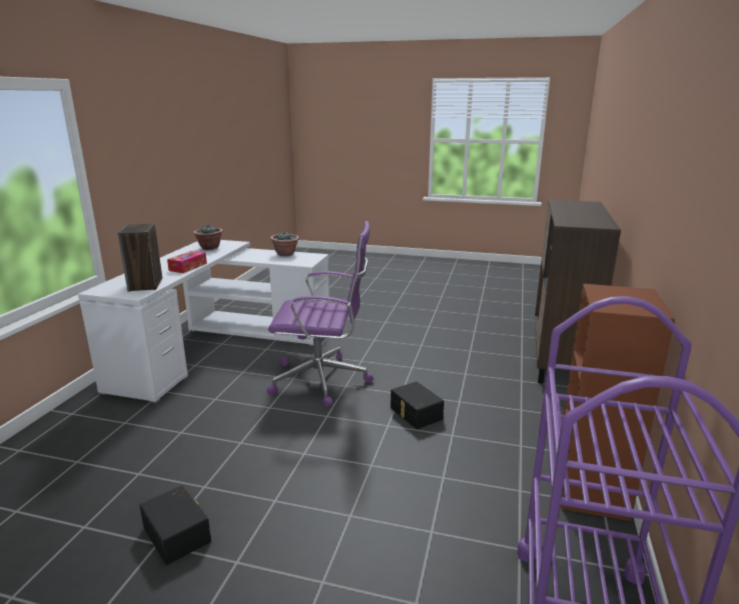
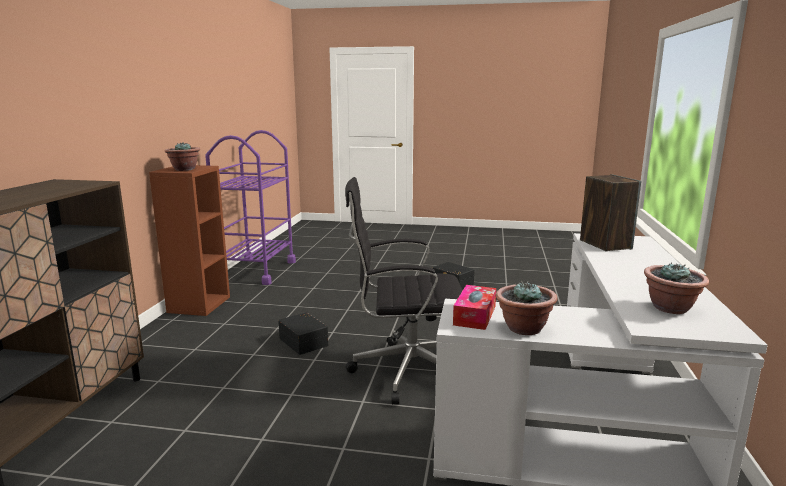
camera: 175 degrees right, 5 degrees down
tissue box [167,251,207,273] -> tissue box moved to [453,285,496,330]
purple office chair [267,221,373,407] -> black office chair [345,177,463,404]
none -> potted plant [164,142,200,171]

